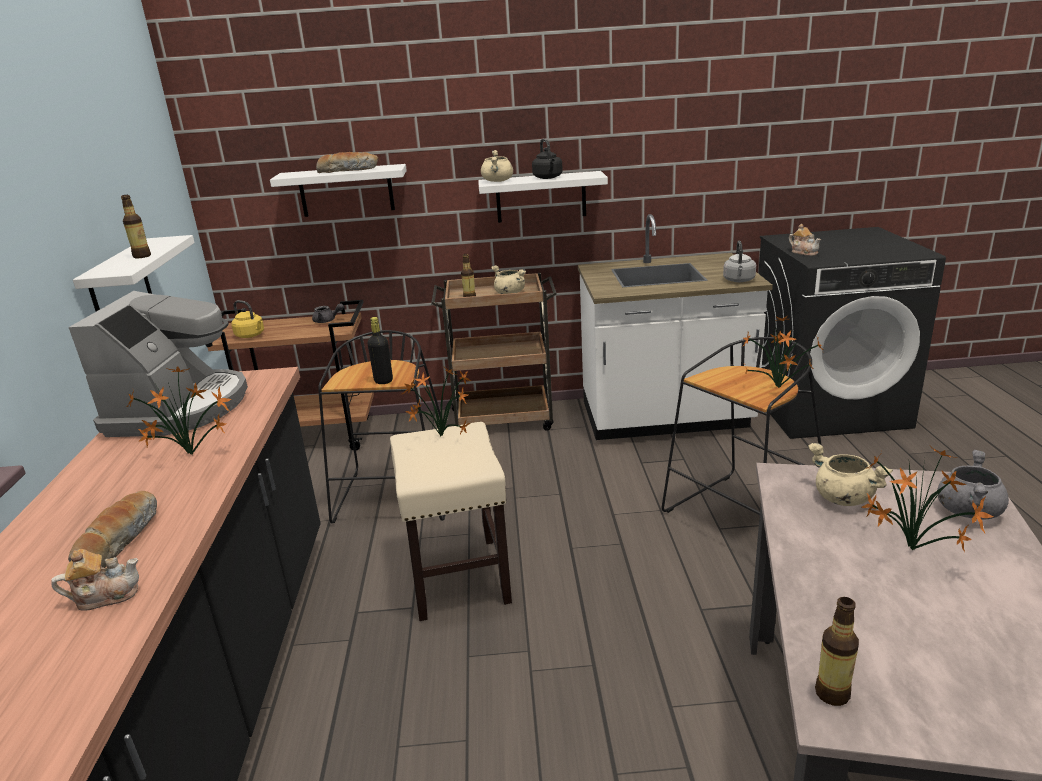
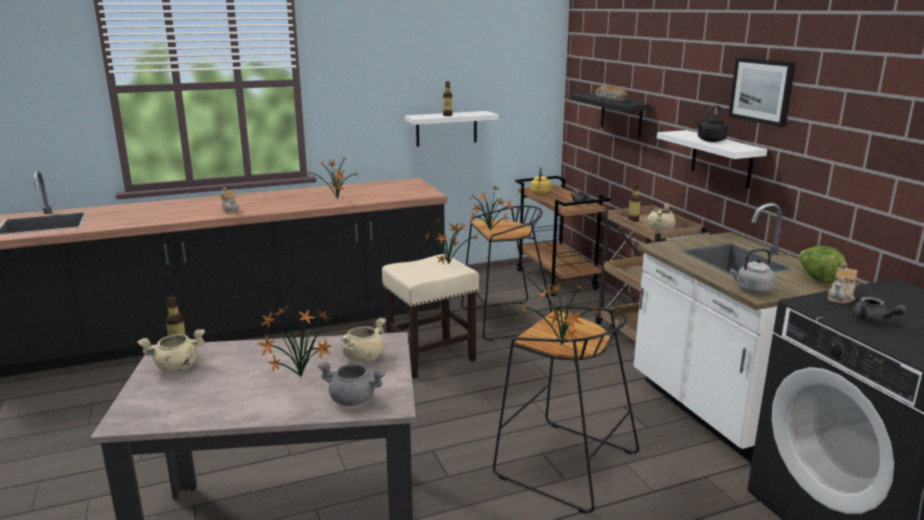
camera: 70 degrees right, 5 degrees down
bread [68,491,157,568] -> none
coffee machine [69,291,248,437] -> none
white shelf [270,164,407,217] -> black shelf [571,93,651,138]
black bottle [367,317,393,384] -> potted plant [470,186,514,230]
beige cooking pot [481,150,513,182] -> beige cooking pot moved to [138,329,205,372]
none -> picture [729,57,796,127]
none -> lettuce [800,246,846,284]
none -> grey teapot [852,297,907,323]

